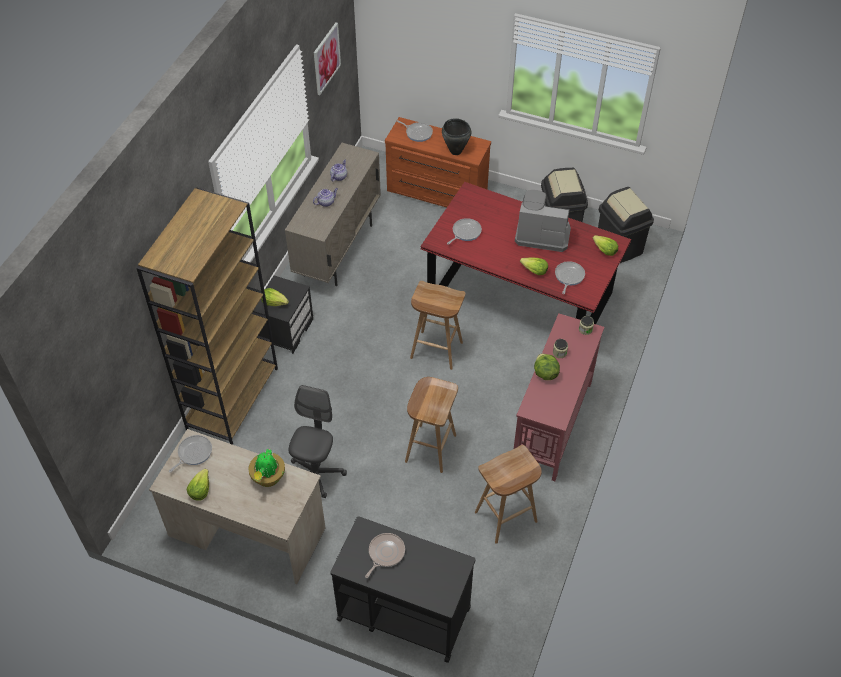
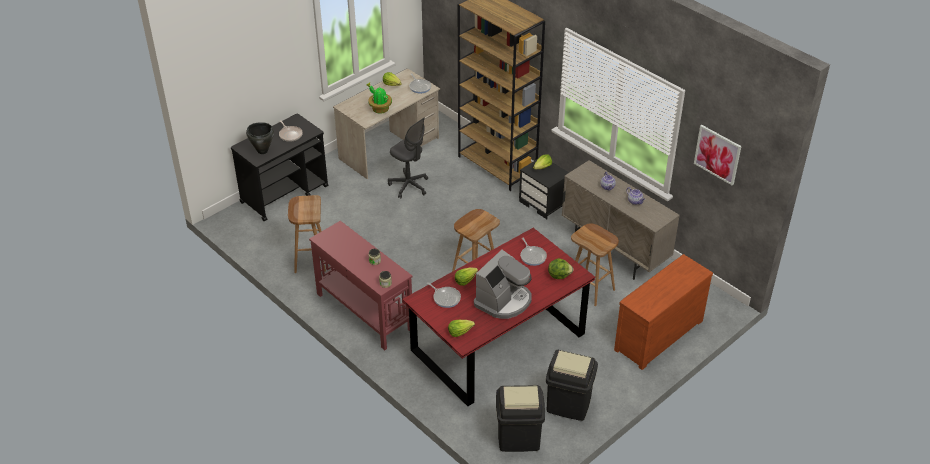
camera: 115 degrees right, 10 degrees down
frying pan [397,120,433,142] -> none
brown stool [405,377,458,473] -> brown stool moved to [571,224,619,306]
black cooking pot [442,118,472,155] -> black cooking pot moved to [246,122,274,154]
lettuce [534,354,560,380] -> lettuce moved to [548,258,573,279]

